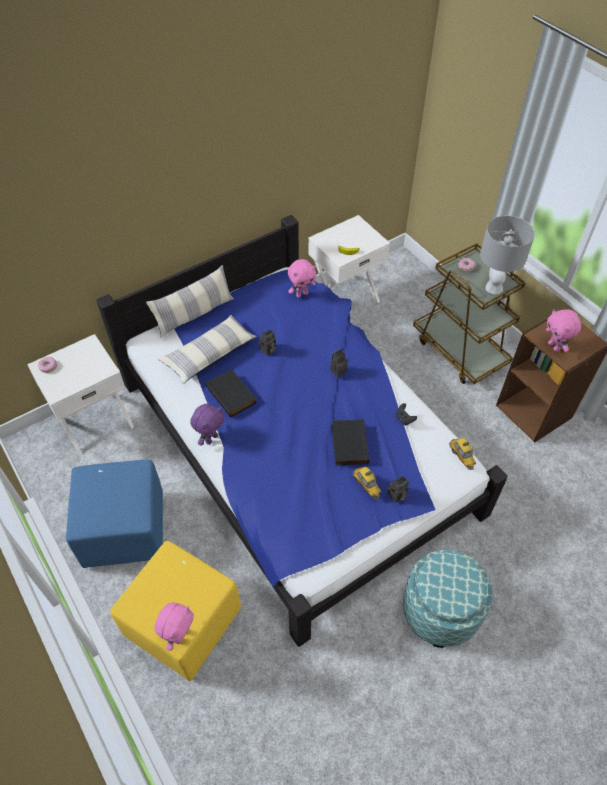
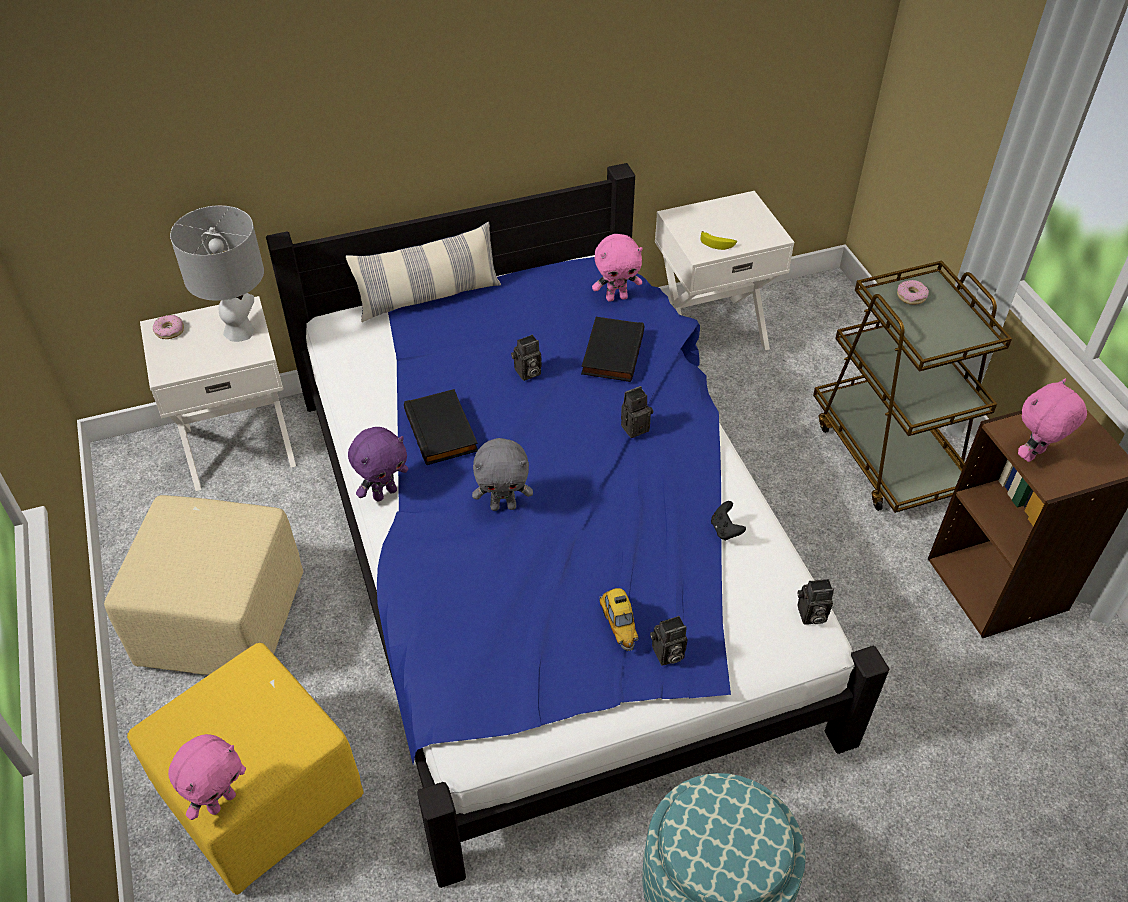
camera: 15 degrees right, 5 degrees down
blue ottoman [66,460,163,568] -> beige ottoman [104,495,303,675]
pillow [158,315,257,384] -> none
black book [332,419,369,465] -> black book moved to [581,317,645,382]
toy car [449,438,476,470] -> camera [797,579,834,625]
grey table lamp [480,216,535,294] -> grey table lamp moved to [170,205,264,342]
pink plush toy [546,309,581,352] -> pink plush toy turned 60 degrees clockwise [1018,378,1087,462]
none -> grey plush toy [472,438,533,511]

